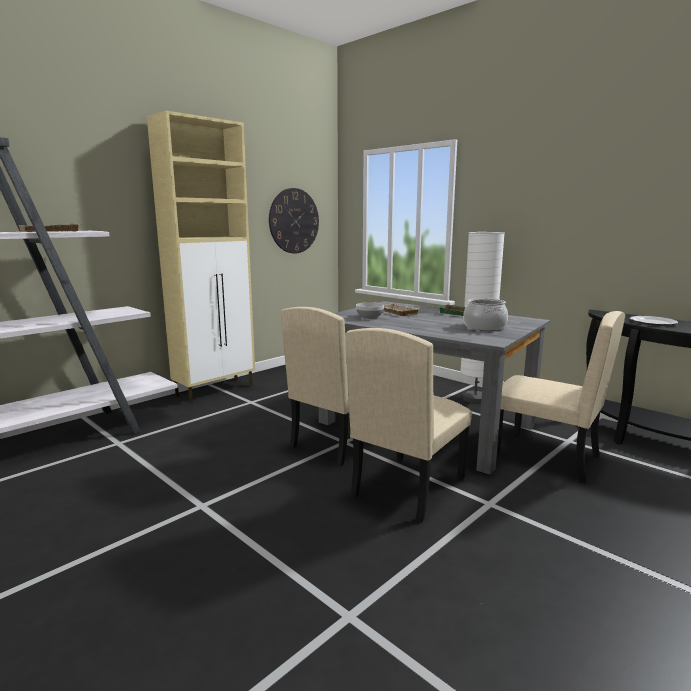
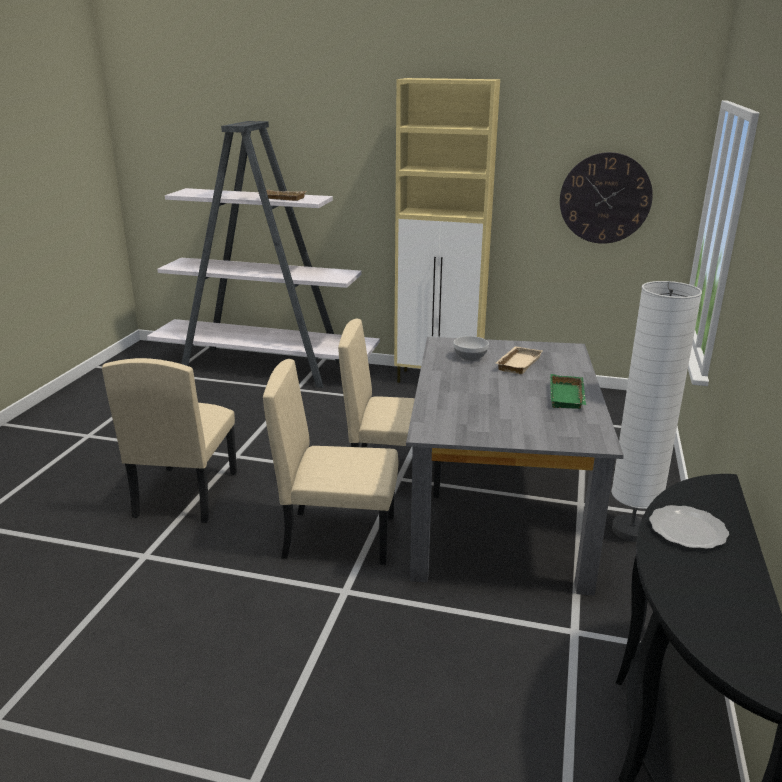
camera: 60 degrees right, 10 degrees up
cooking pot [463,298,508,331] -> none
beige chair [496,311,625,483] -> beige chair moved to [102,358,237,523]

